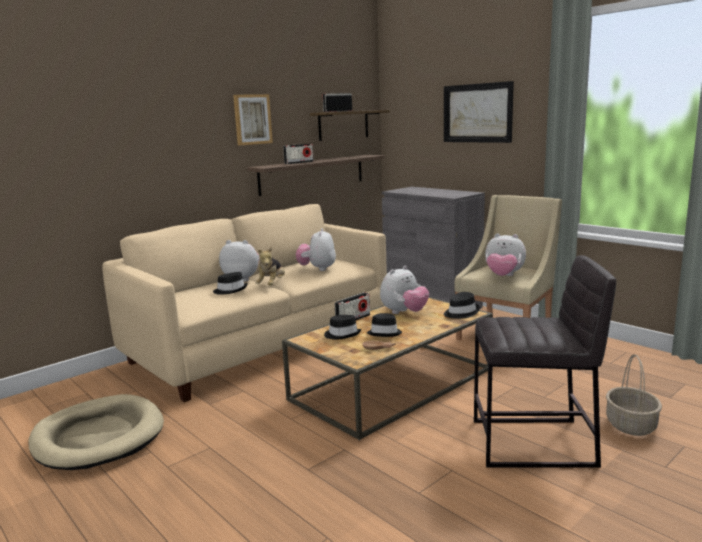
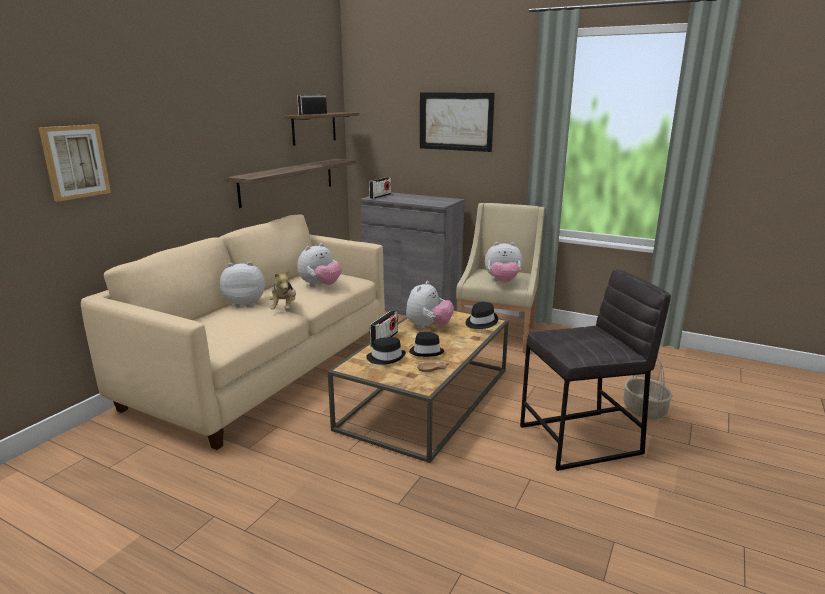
camera: 20 degrees left, 5 degrees up
beige dog bed [28,394,164,470] -> none
black hat [213,272,248,295] -> none
picture [233,94,273,146] -> picture moved to [38,124,111,202]
radio [283,144,314,164] -> radio moved to [369,177,391,199]
plush toy [296,228,336,271] -> plush toy turned 120 degrees counterclockwise [297,243,342,287]

